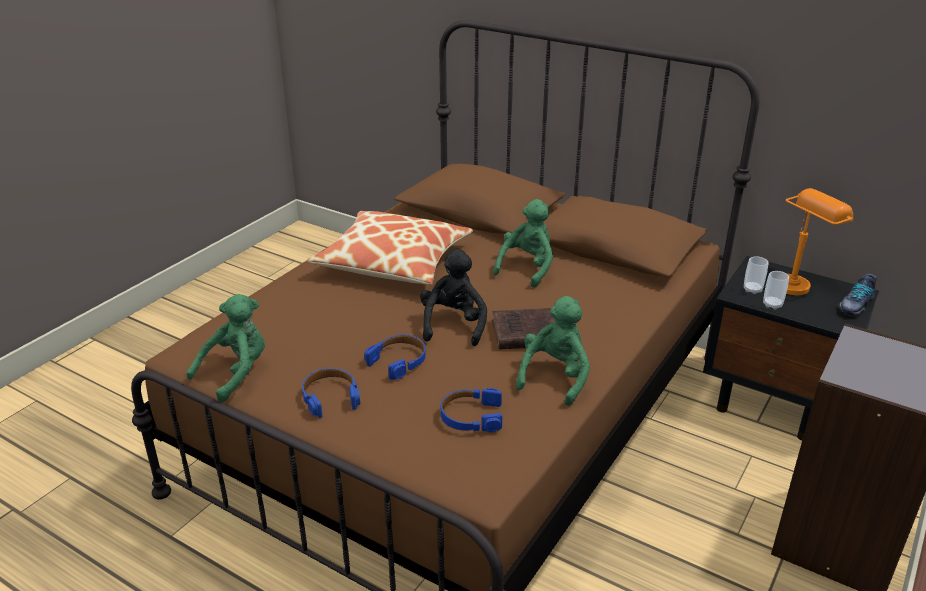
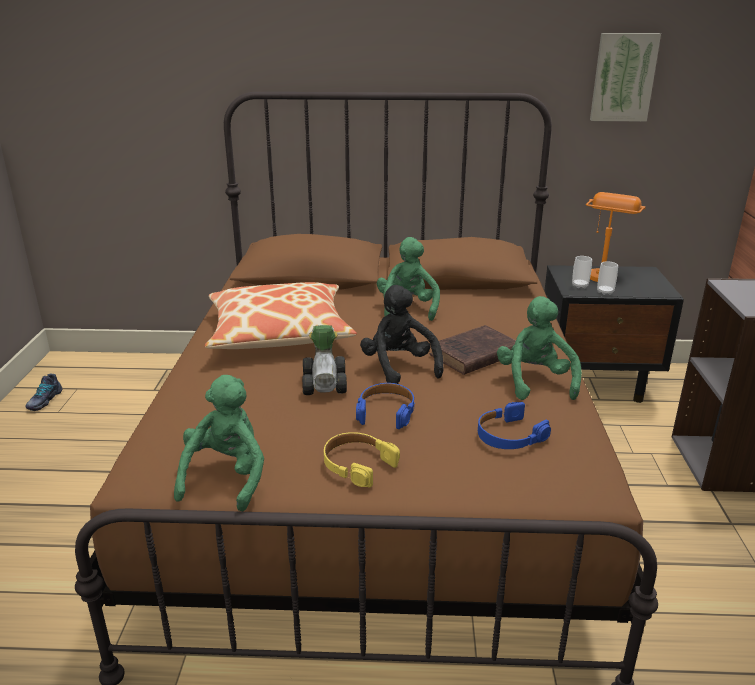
camera: 30 degrees left, 5 degrees down
blue headphones [302,368,360,418] -> yellow headphones [324,432,400,488]
shoe [838,274,877,317] -> shoe moved to [26,374,62,411]
none -> toy car [302,325,347,395]
none -> picture [590,33,661,121]

